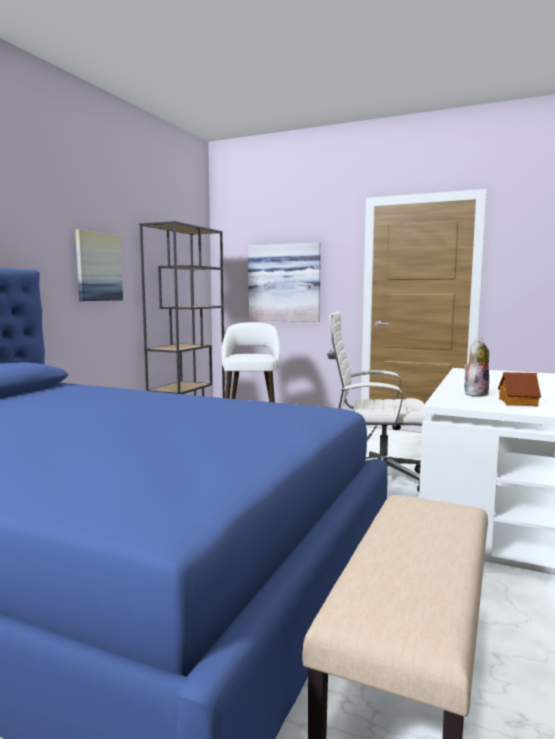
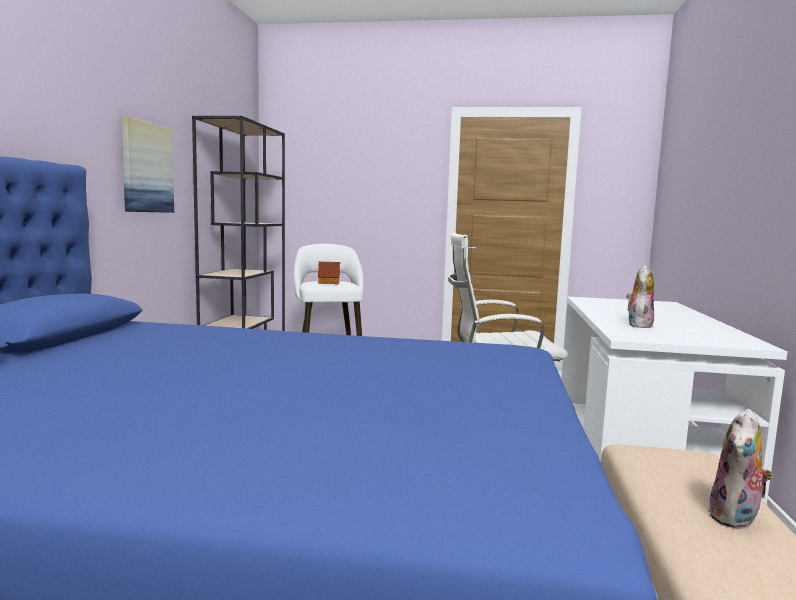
camera: 15 degrees left, 0 degrees up
picture [248,242,321,322] -> none
toy house [498,372,541,407] -> toy house moved to [318,262,340,284]
none -> plush toy [708,409,774,529]

